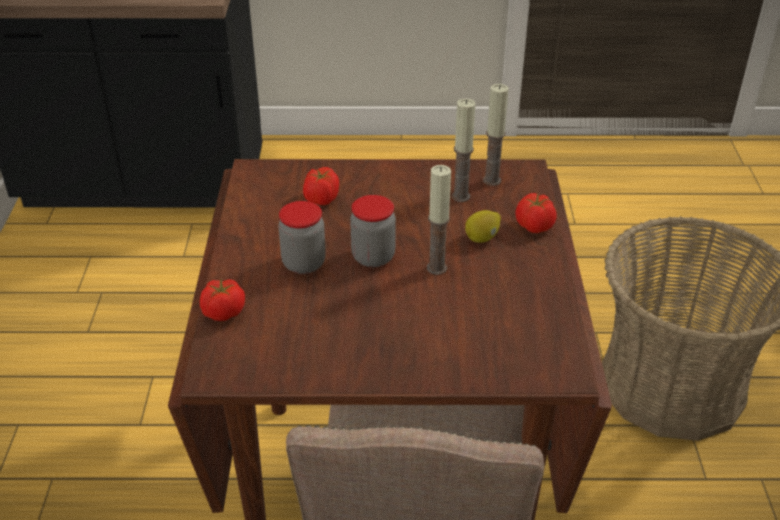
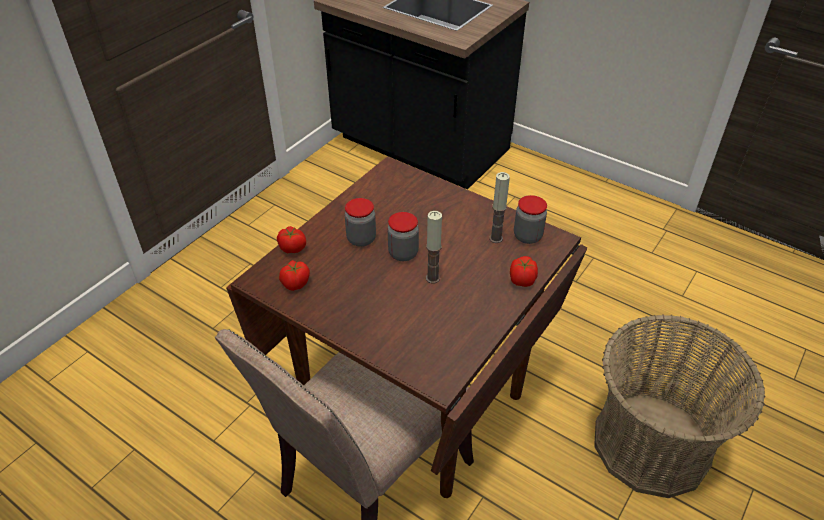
camera: 35 degrees right, 5 degrees up
tomato [303,167,339,205] -> tomato moved to [279,260,310,291]
lemon [465,210,501,243] -> none
candle [483,84,508,186] -> jar [514,195,547,244]

